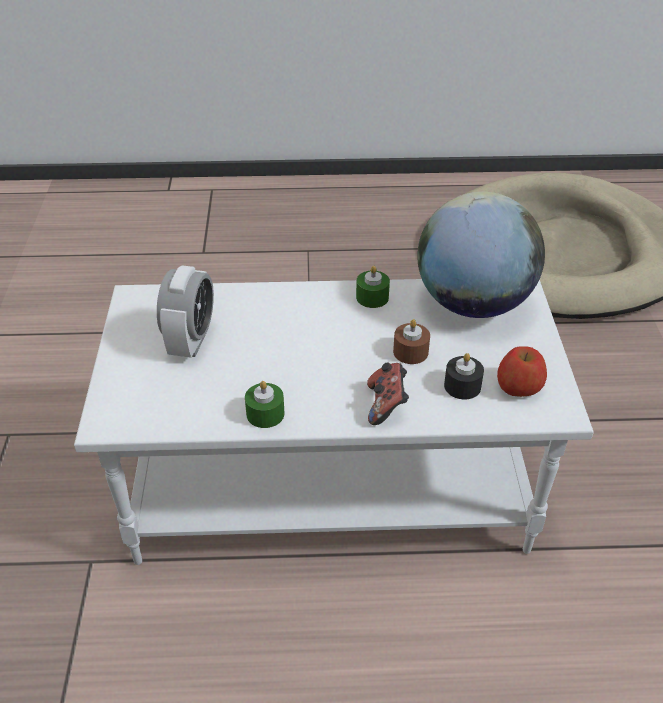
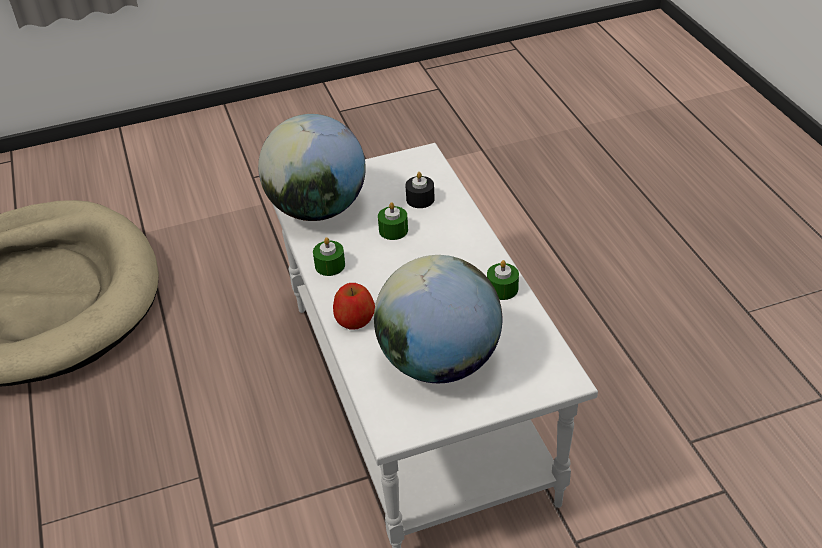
camera: 105 degrees left, 0 degrees up
alarm clock [157,265,214,358] -> globe [374,255,502,383]
game controller [367,362,409,425] -> none
brown candle [393,319,430,364] -> green candle [378,202,408,240]
apple [497,346,547,397] -> apple moved to [333,283,375,330]

